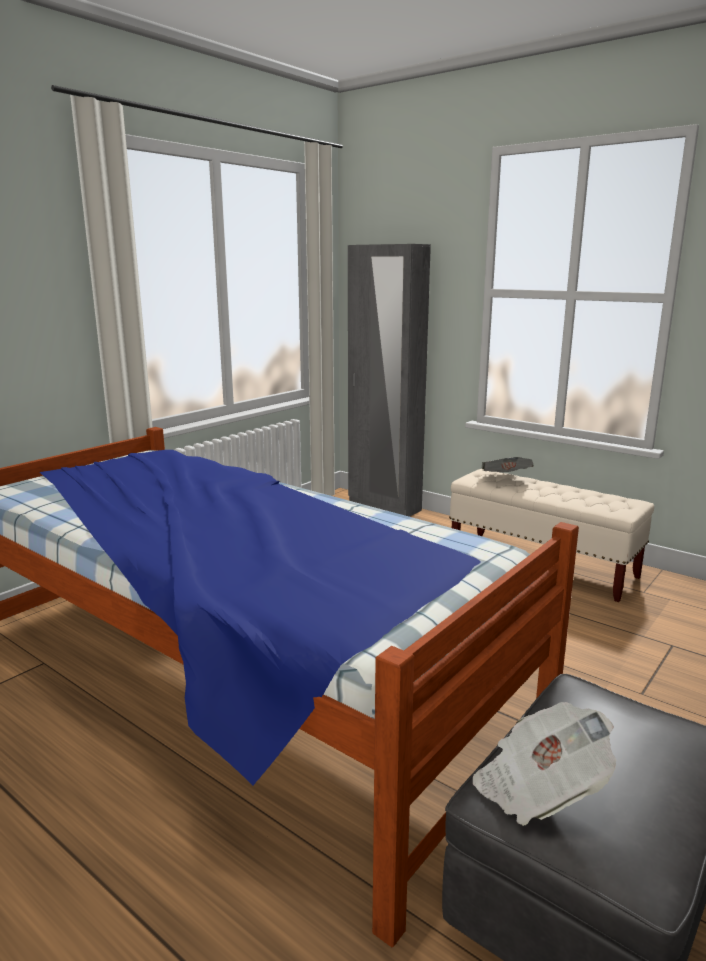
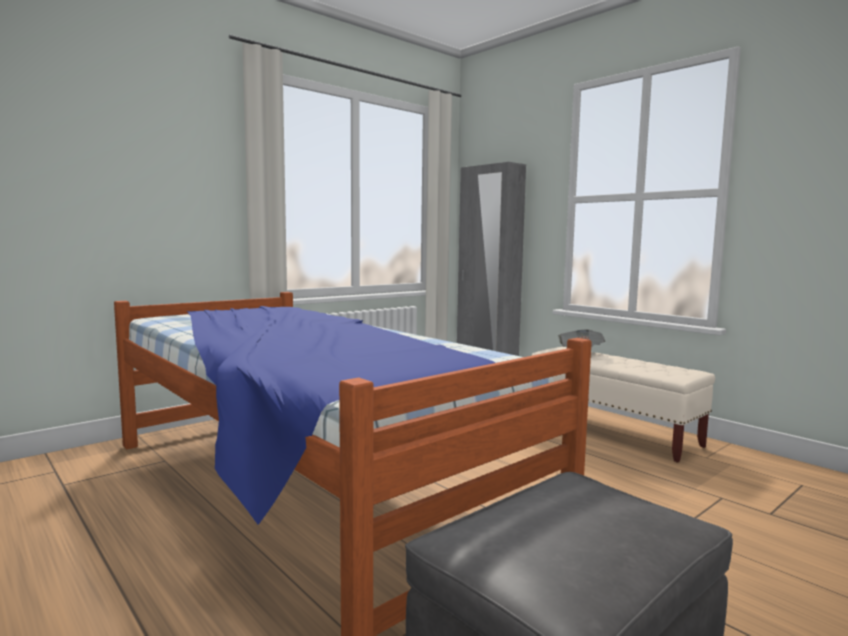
camera: 10 degrees right, 10 degrees down
newspaper [473,702,616,826] -> none

